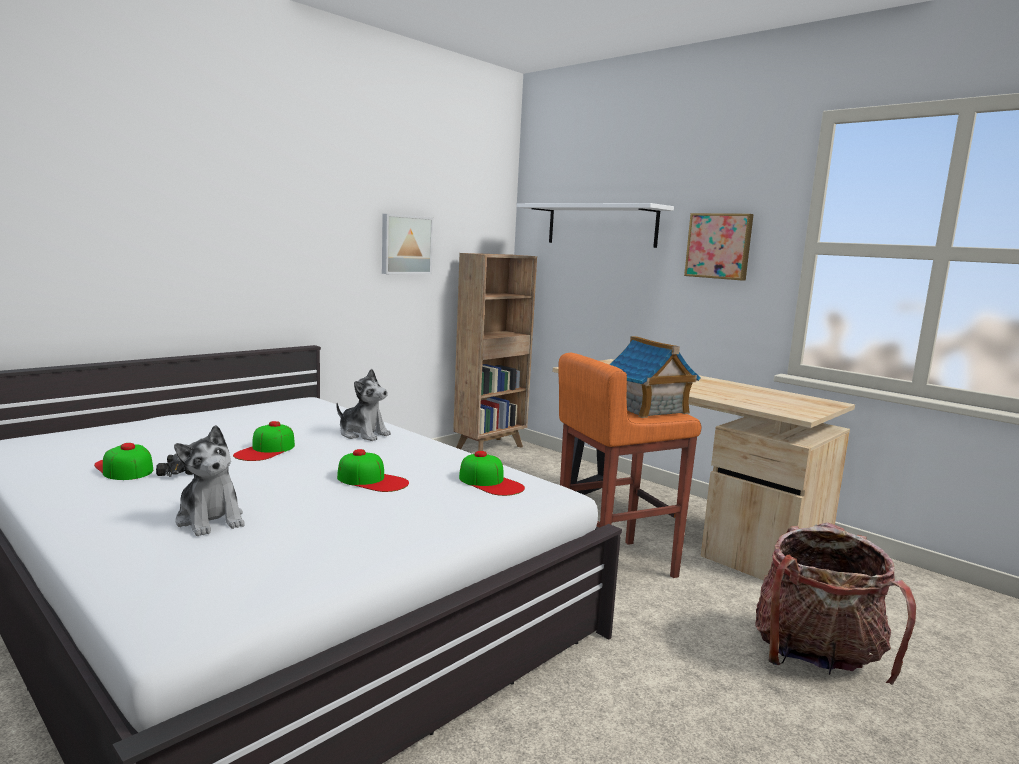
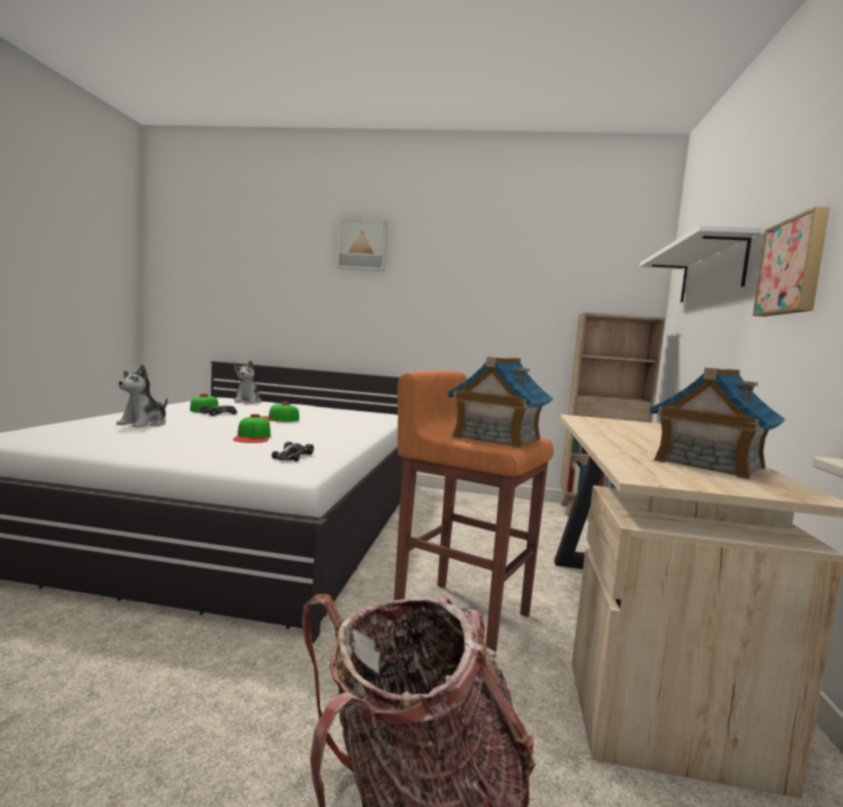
camera: 55 degrees right, 5 degrees down
plush toy [336,369,391,441] -> plush toy moved to [234,360,261,403]
picture [382,214,433,274] -> picture moved to [337,218,388,271]
cap [459,451,525,496] -> toy car [272,442,314,461]
none -> toy house [649,368,785,480]

